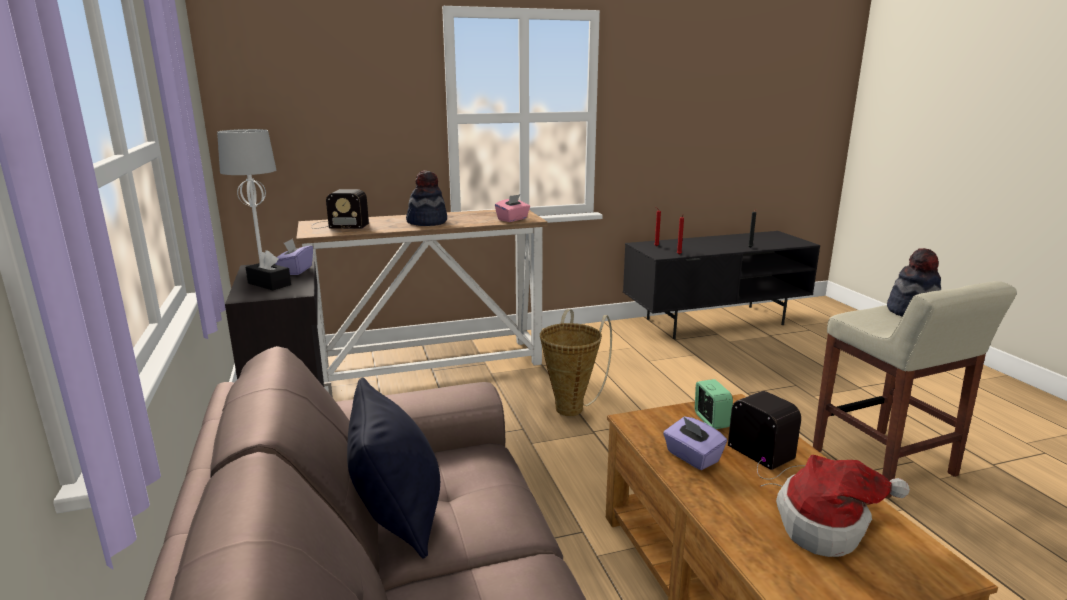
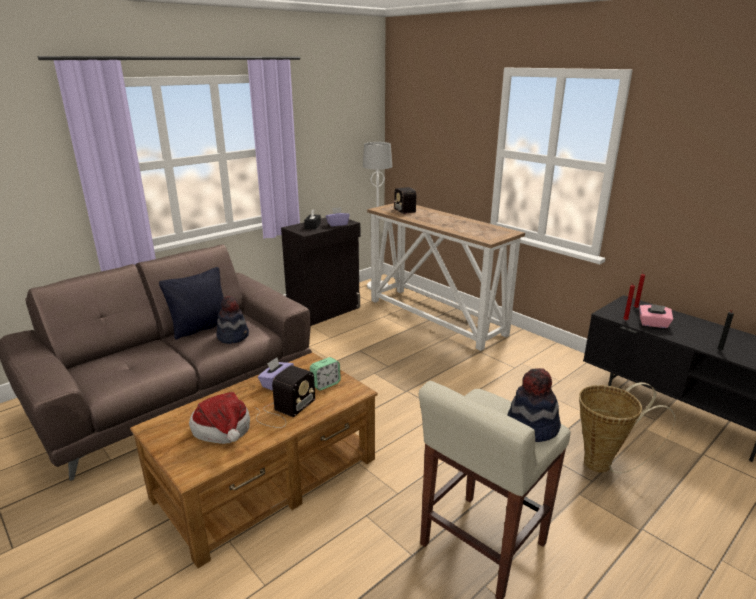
camera: 65 degrees right, 5 degrees up
hat [406,170,447,226] -> hat moved to [217,296,249,344]
pink tissue box [495,194,530,222] -> pink tissue box moved to [639,304,673,328]
basket [540,309,612,416] -> basket moved to [579,382,675,473]

